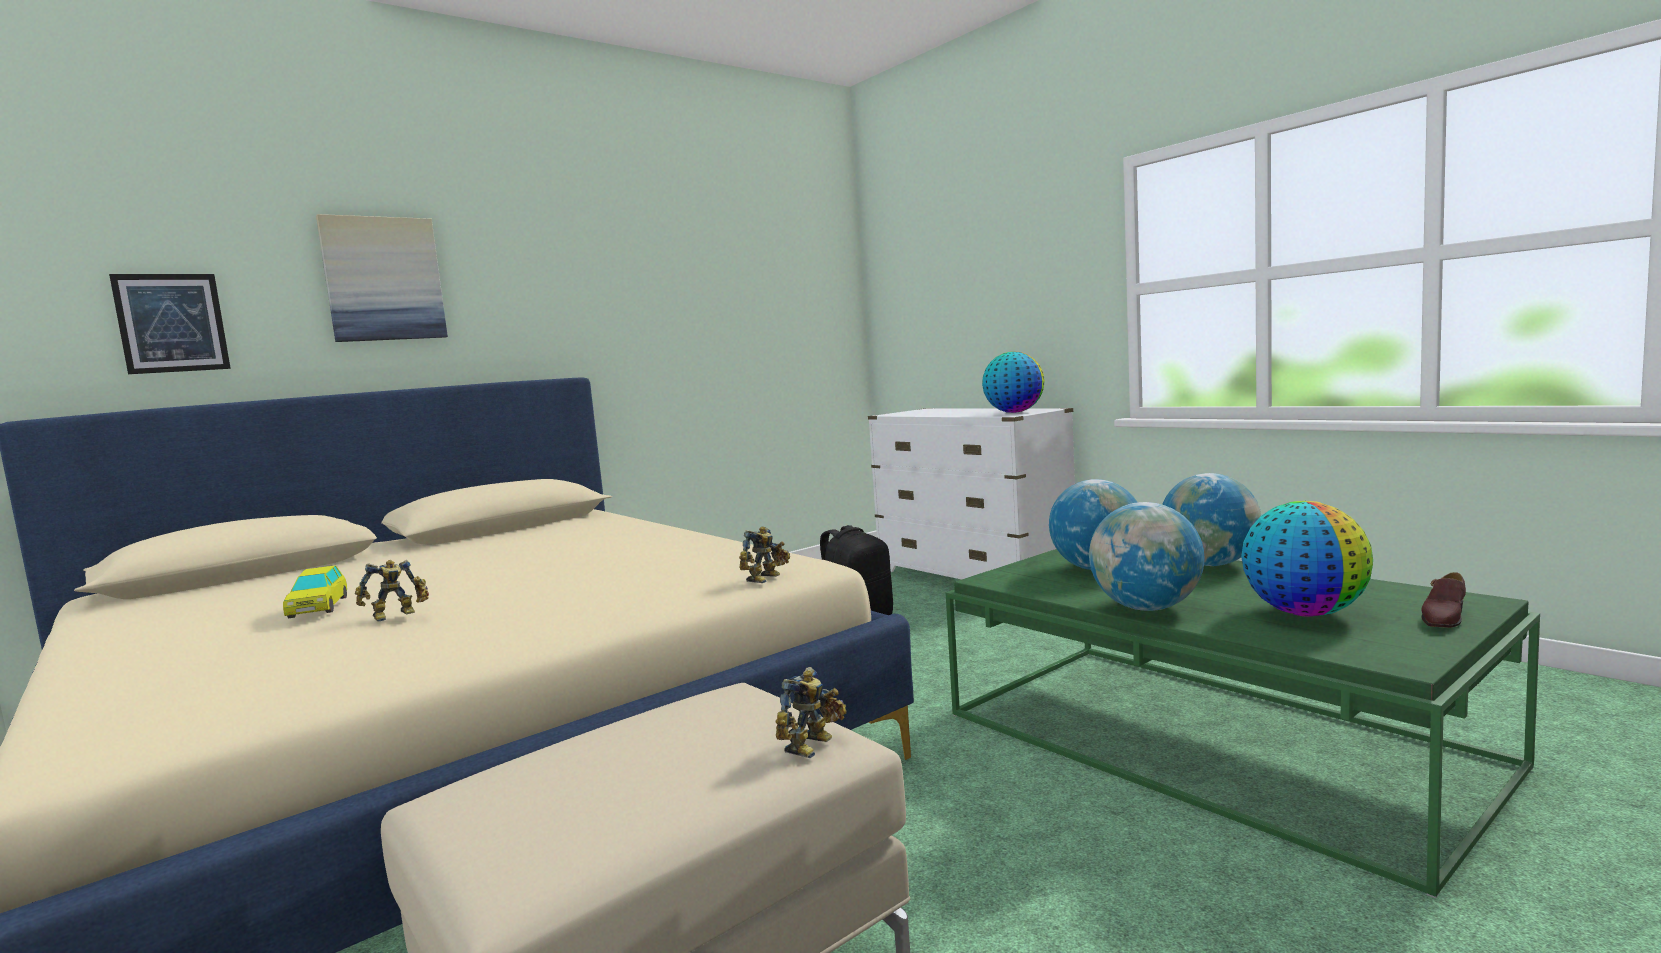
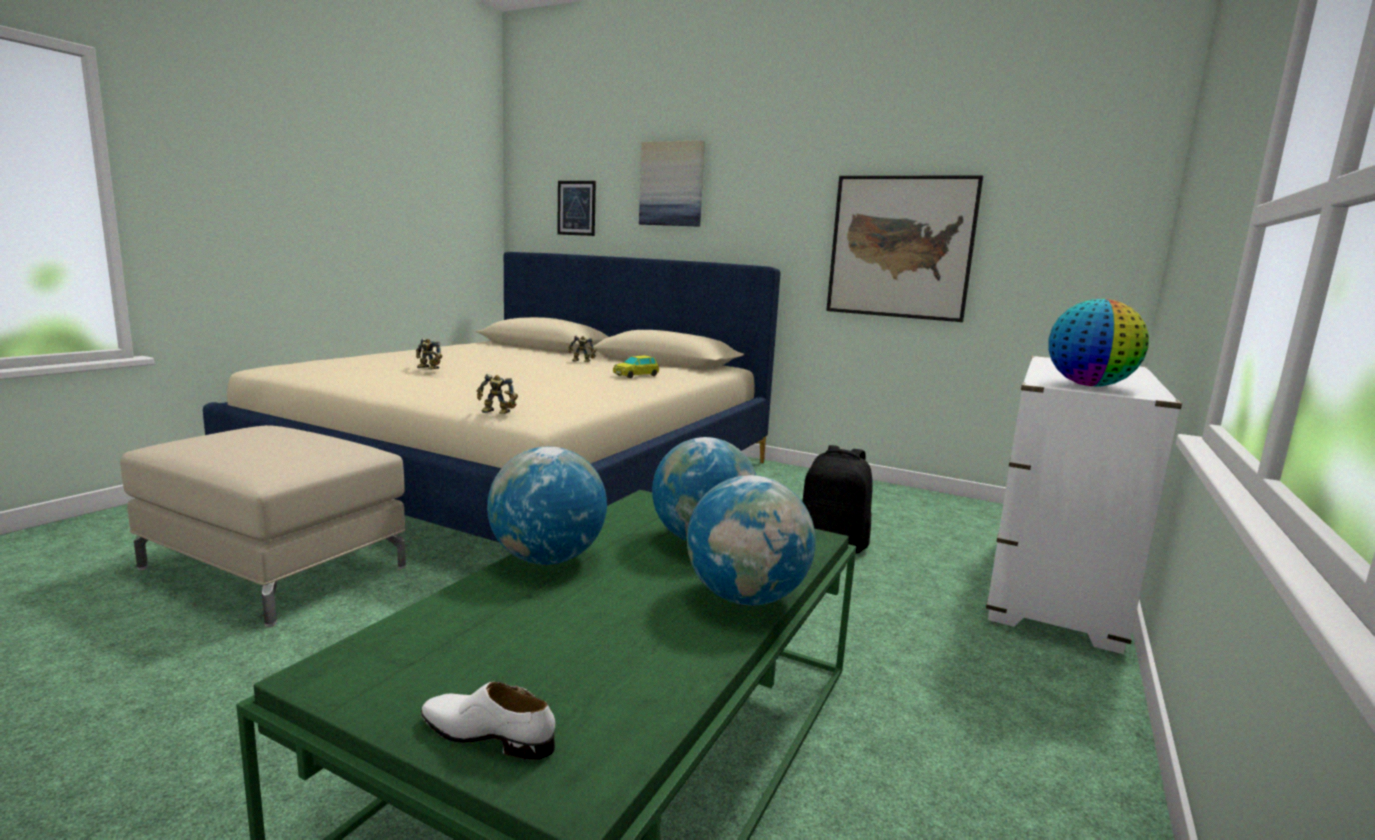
camera: 65 degrees right, 5 degrees up
toy car [283,565,347,618] -> toy car moved to [613,355,659,378]
toy robot [775,667,847,758] -> toy robot moved to [568,336,597,362]
globe [1241,501,1373,617] -> none
brown shoe [1422,572,1466,628] -> white shoe [421,682,555,760]
none -> picture [826,175,983,322]

